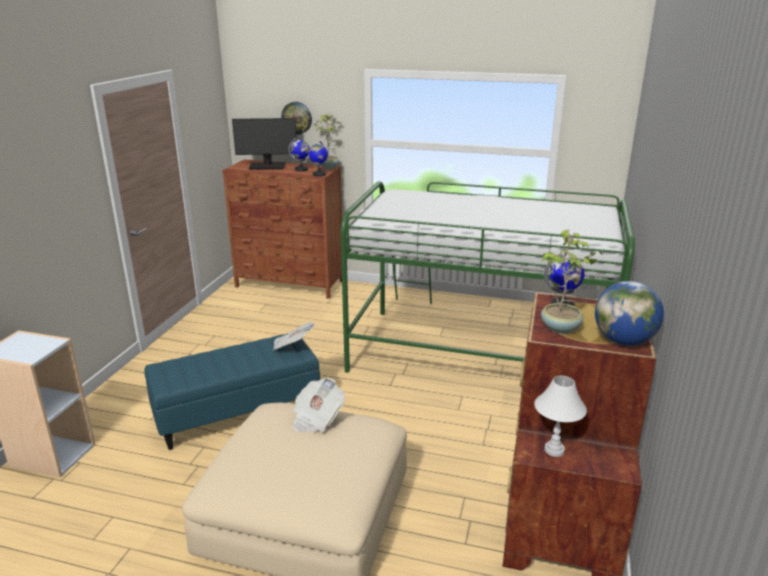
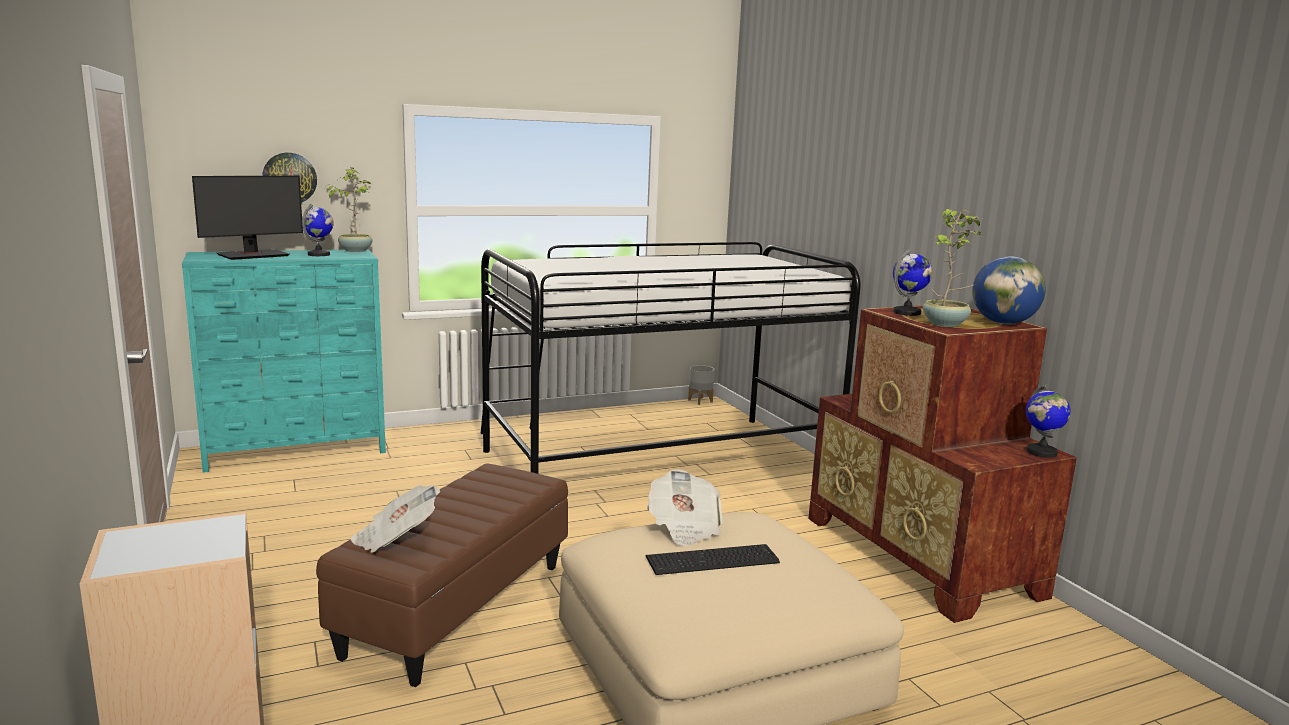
camera: 40 degrees left, 10 degrees down
blue ottoman [144,333,320,450] -> brown ottoman [316,463,568,687]
brown dresser [222,159,342,299] -> turquoise dresser [182,249,386,473]
newspaper [273,321,315,350] -> newspaper moved to [350,485,440,552]
globe [308,141,328,177] -> globe moved to [1026,384,1070,458]
green bed [340,181,635,373] -> black bed [481,242,861,474]
white table lamp [534,376,587,457] -> none
none -> keyboard [646,544,780,575]

